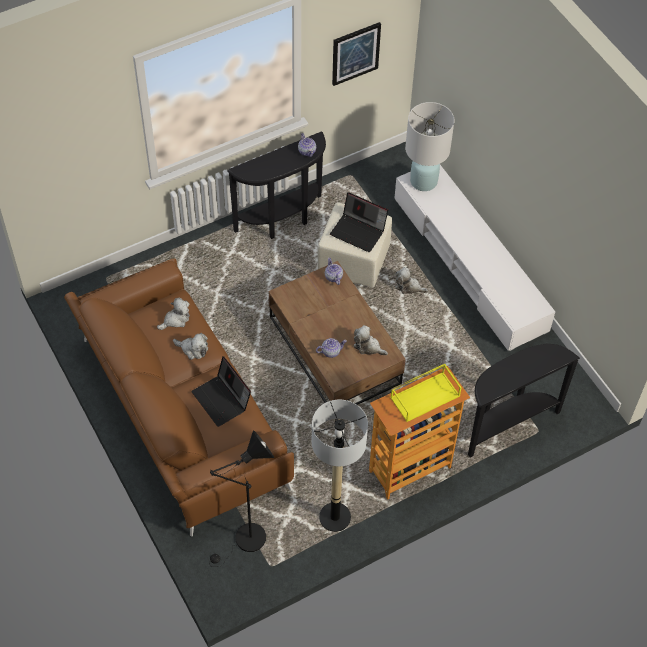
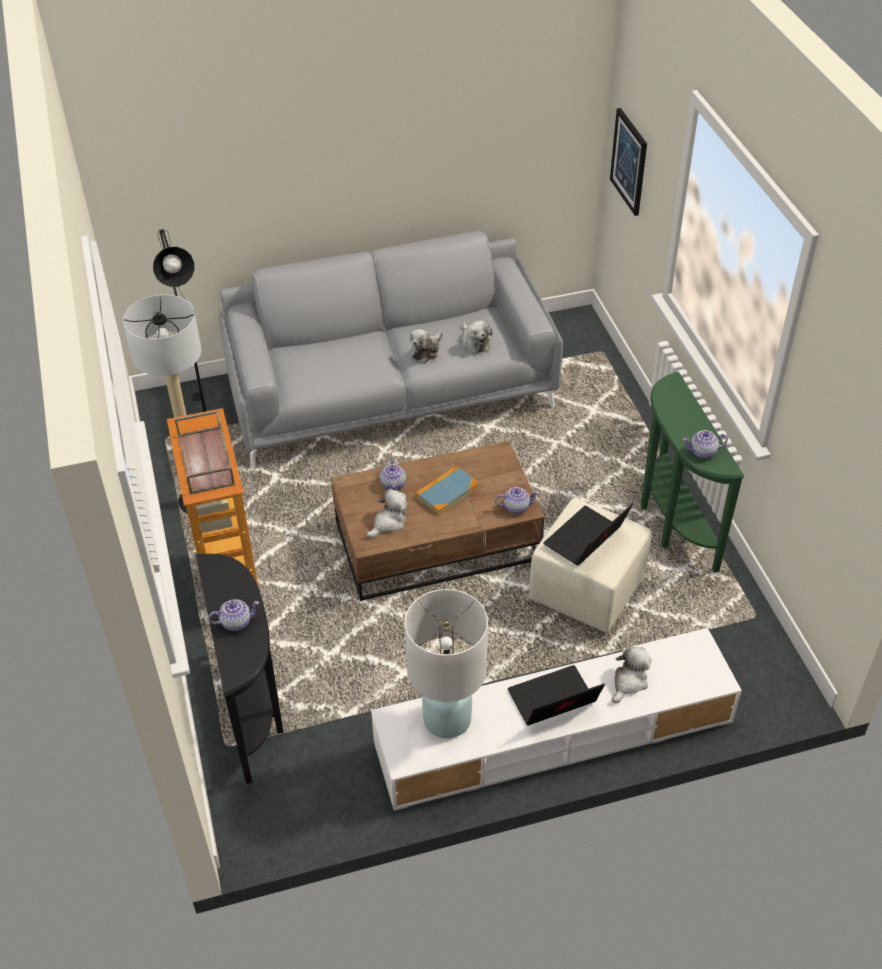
camera: 105 degrees right, 10 degrees down
brown sofa [64,258,294,537] -> grey sofa [219,231,563,469]
laptop [191,356,251,427] -> laptop moved to [508,665,605,725]
black console table [227,132,326,239] -> green console table [641,371,744,573]
picture [332,22,381,86] -> picture moved to [610,108,647,216]
yellow tray [390,364,462,422] -> brown tray [175,410,235,495]
plush toy [395,267,428,294] -> plush toy moved to [612,646,651,703]
white table lamp [405,102,454,191] -> white table lamp moved to [405,589,488,738]
none -> teapot [208,599,259,631]
none -> book [415,466,479,516]

